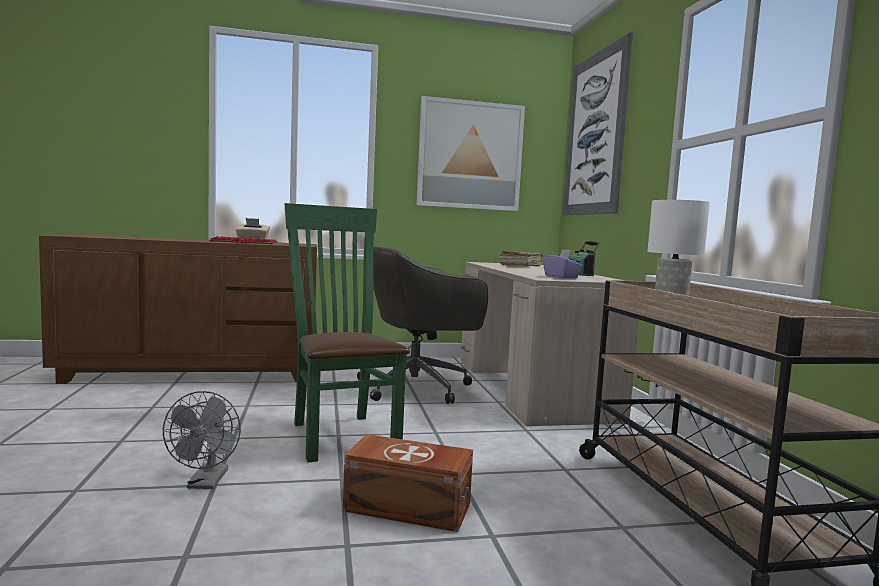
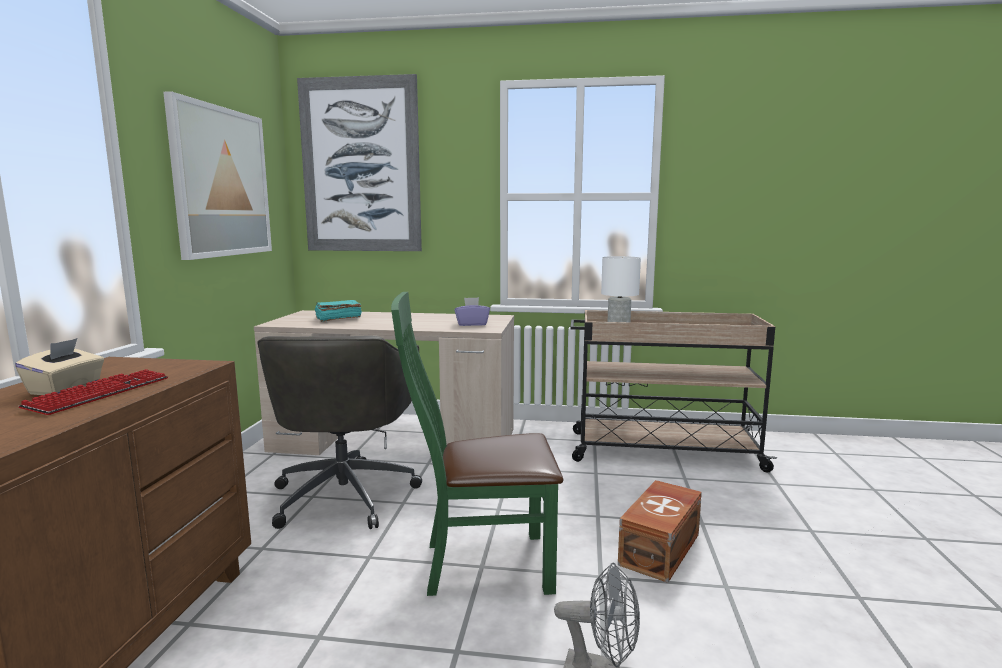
camera: 70 degrees left, 5 degrees up
brown book [499,251,543,266] -> turquoise book [315,300,362,322]
radio [569,241,600,276] -> none

